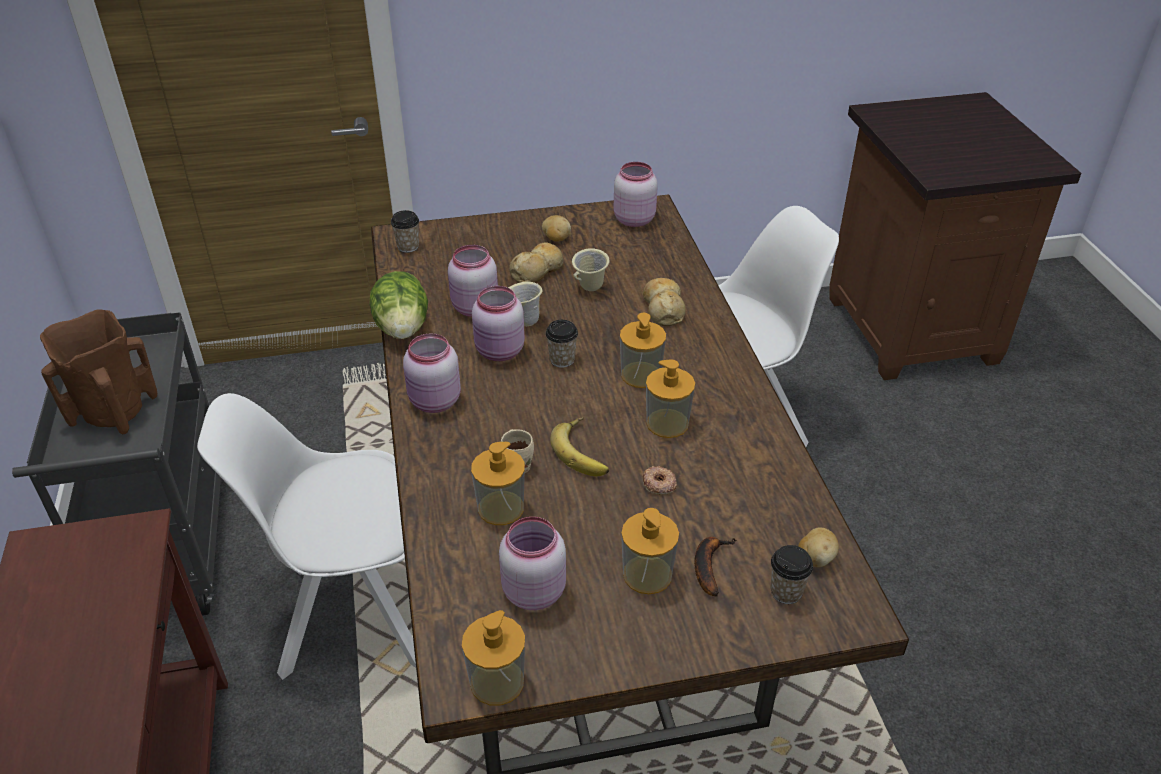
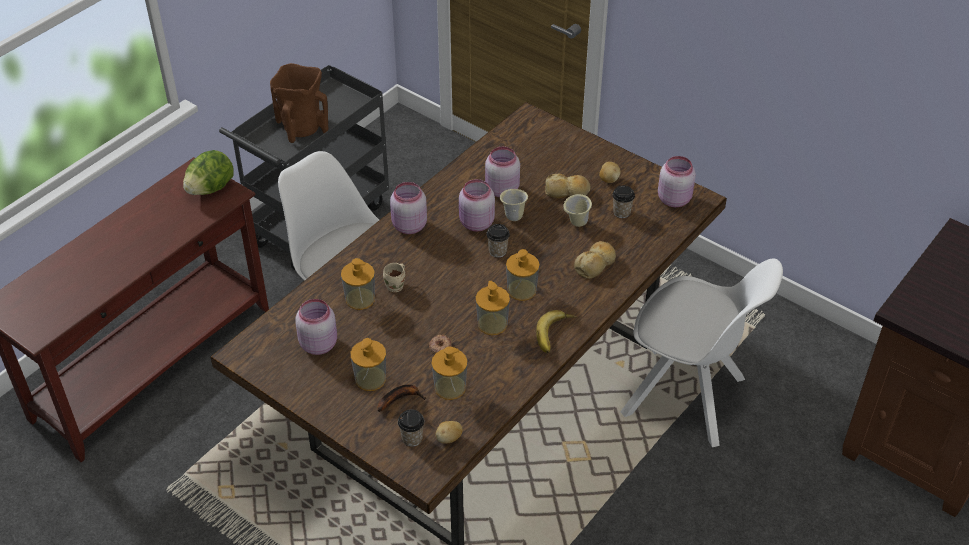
camera: 50 degrees right, 5 degrees up
lettuce [369,271,428,339] -> lettuce moved to [183,150,234,195]
cup [391,210,419,253] -> cup moved to [612,185,635,218]
soap dispenser [462,610,525,706] -> soap dispenser moved to [432,347,468,400]
banana [550,417,609,476] -> banana moved to [536,310,577,353]

